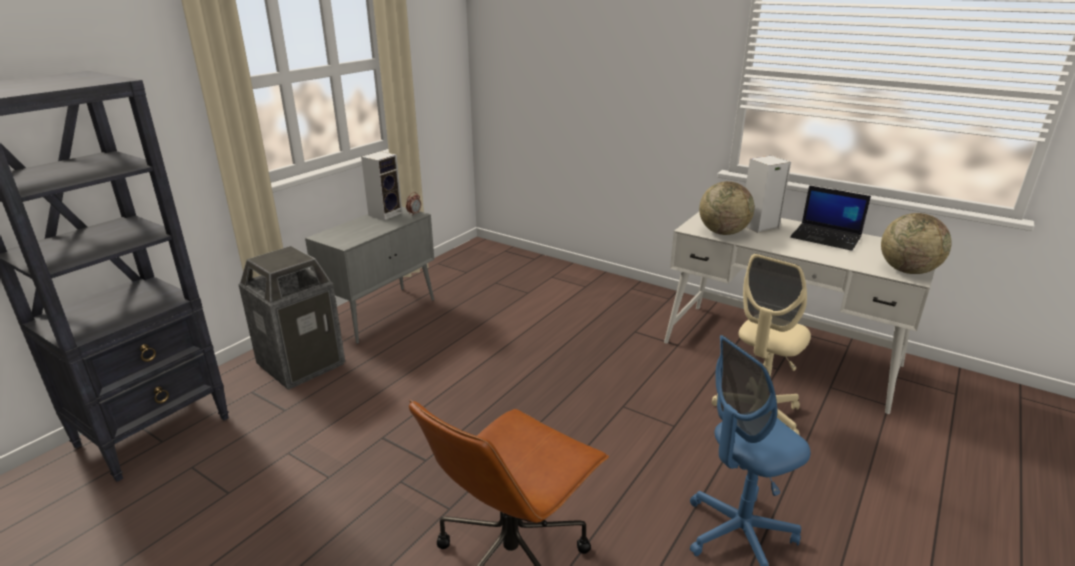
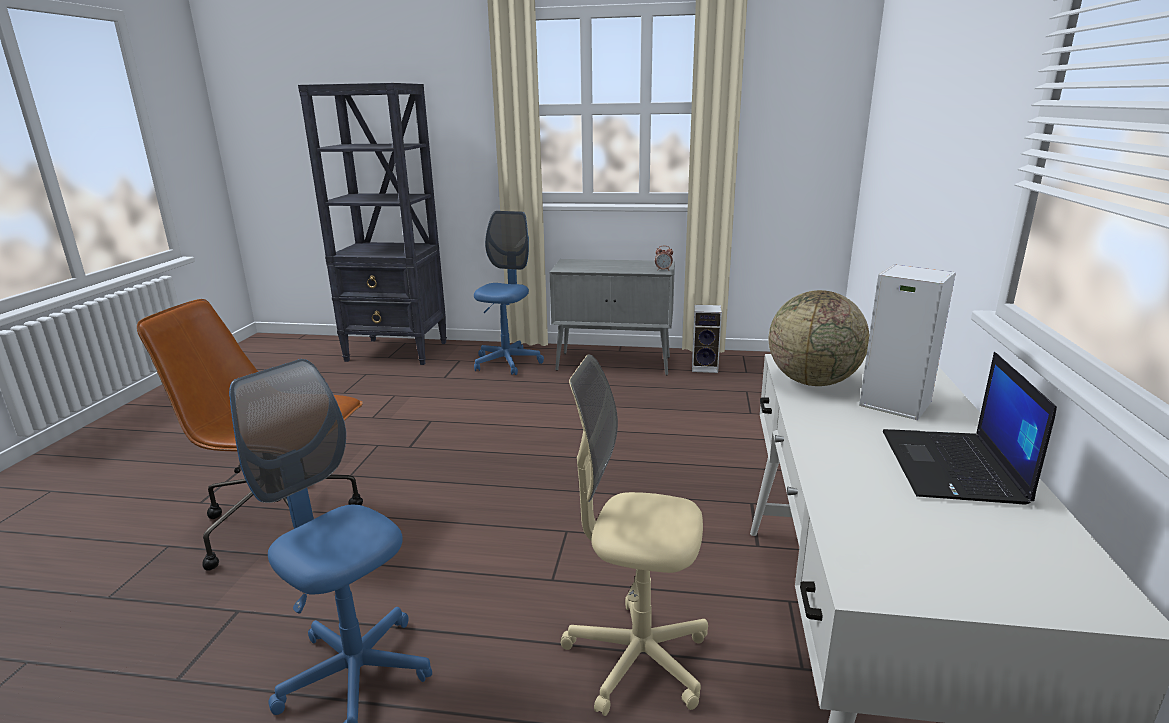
camera: 65 degrees right, 5 degrees down
trash can [239,246,345,390] -> blue office chair [474,211,544,375]
speaker [361,151,402,220] -> speaker moved to [692,305,722,373]
globe [881,213,952,274] -> none

